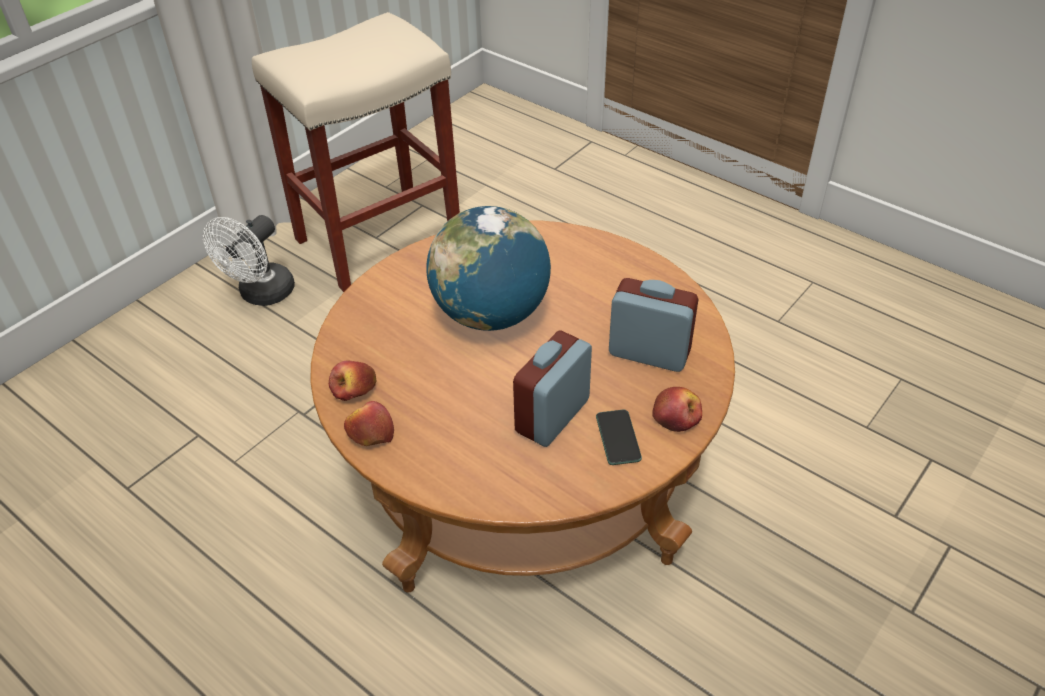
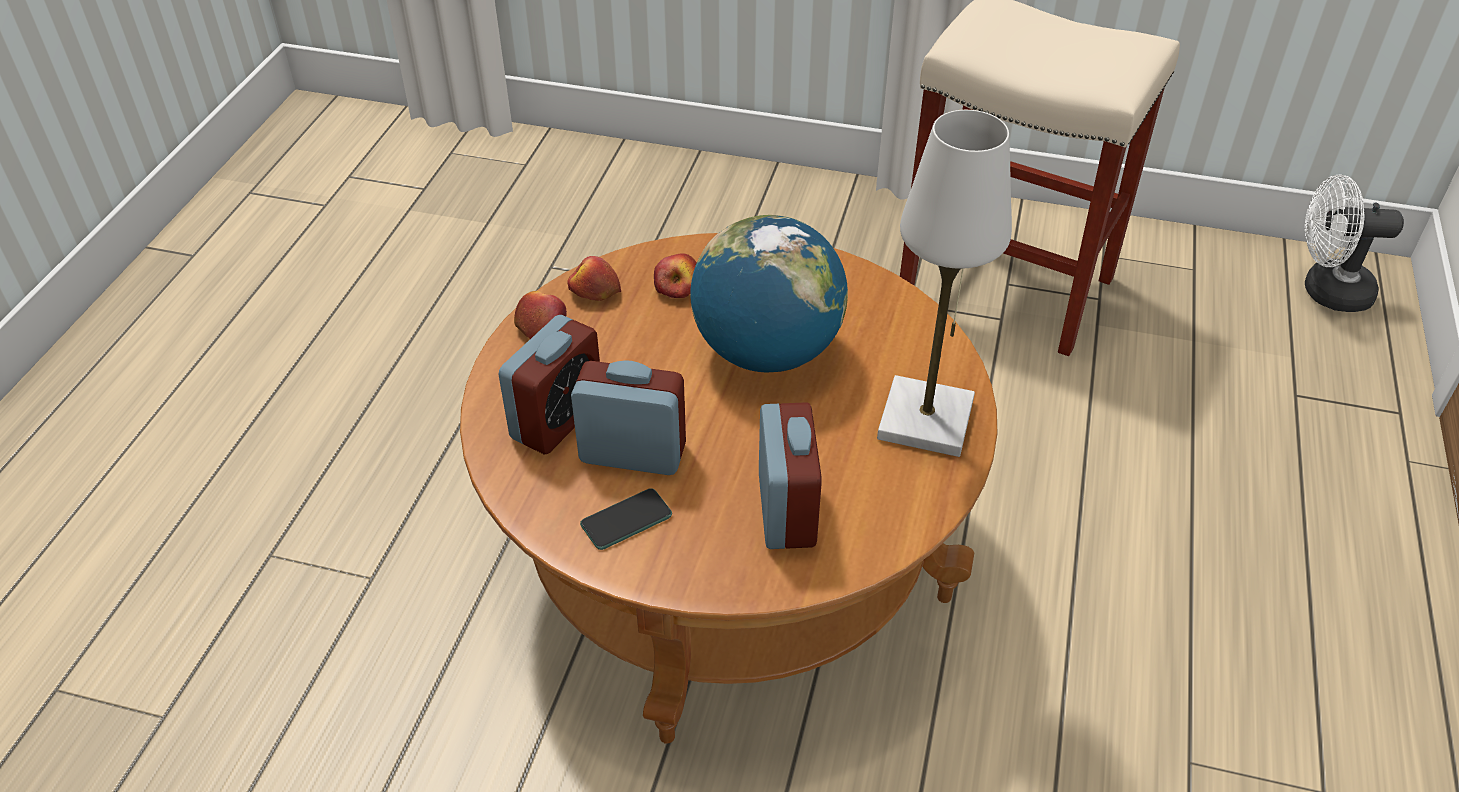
camera: 65 degrees right, 0 degrees up
white fan [203,215,295,306] -> white fan moved to [1305,174,1404,312]
apple [652,387,702,432] -> apple moved to [654,253,697,298]
none -> alarm clock [498,315,600,454]
none -> white table lamp [877,110,1012,457]

